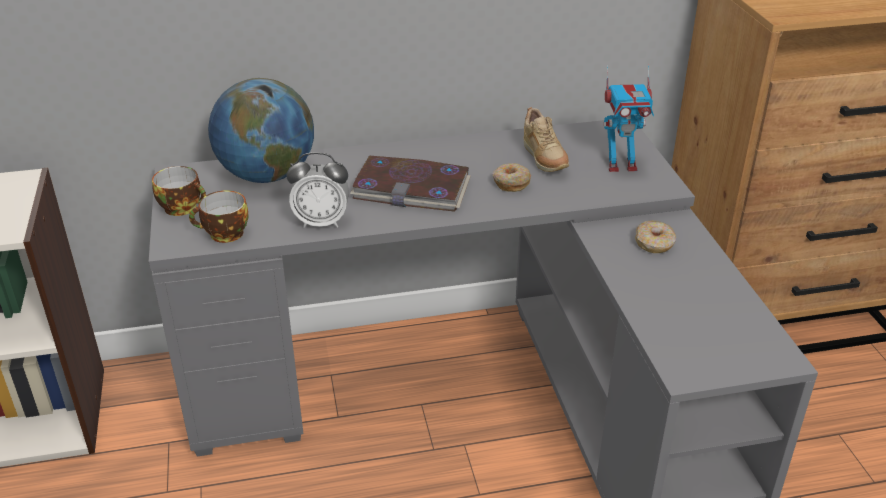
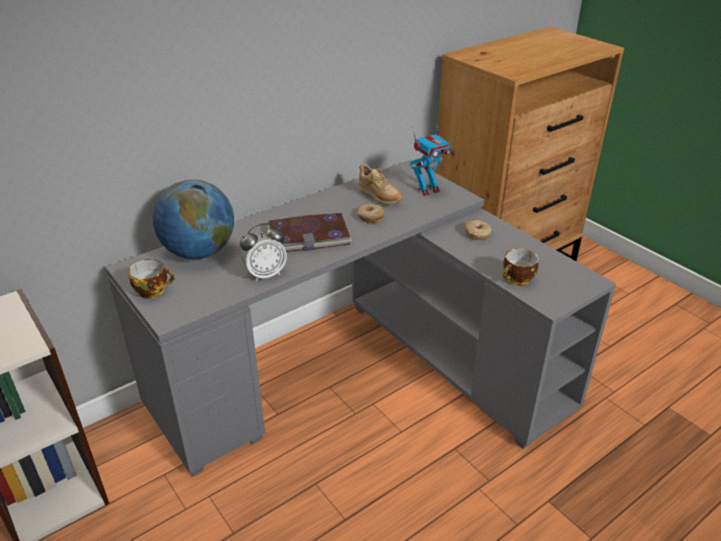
camera: 25 degrees left, 0 degrees up
cup [189,191,249,243] -> cup moved to [503,248,539,286]

